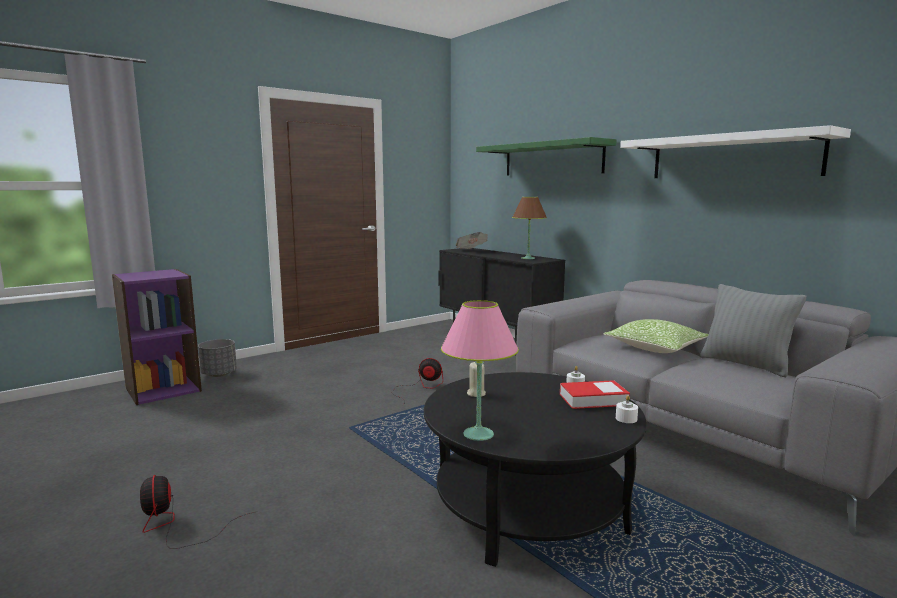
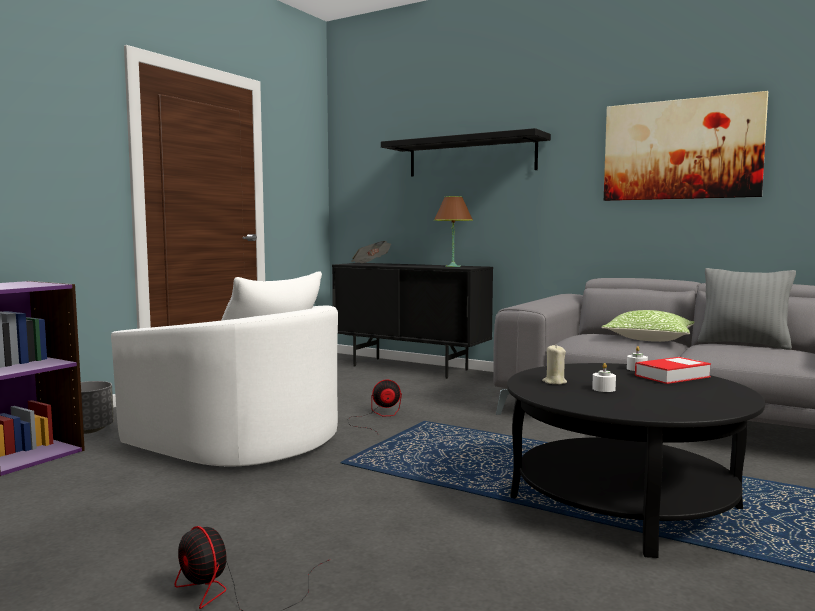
camera: 20 degrees left, 5 degrees down
pink table lamp [441,300,519,441] -> none
green shelf [476,137,617,176] -> black shelf [381,128,551,177]
white candle [616,395,638,423] -> white candle moved to [592,363,616,392]
white shelf [620,125,851,178] -> picture [604,91,768,201]
none -> white armchair [111,271,338,466]

